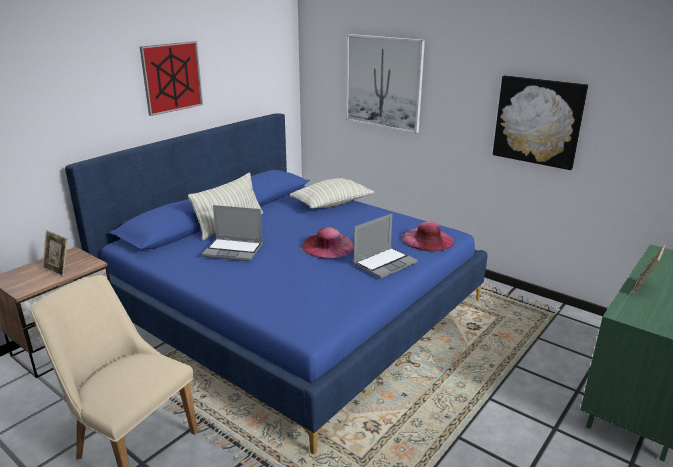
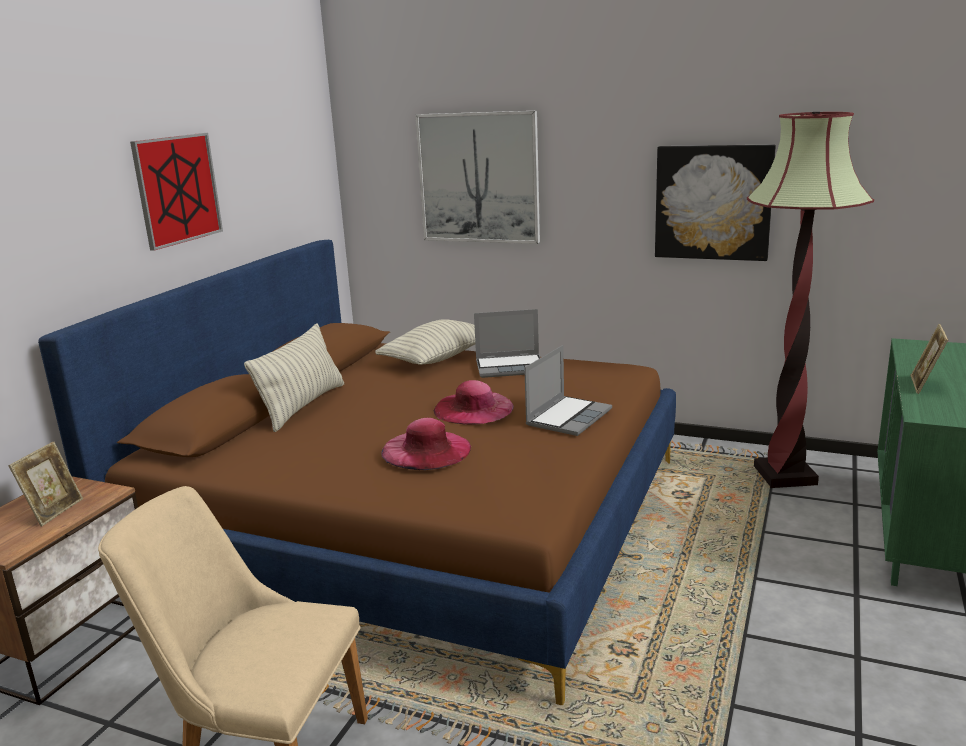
camera: 15 degrees left, 5 degrees down
picture frame [42,230,68,277] -> picture frame turned 90 degrees counterclockwise [9,441,83,526]
blue bed [65,113,487,454] -> brown bed [38,240,676,705]
laptop [202,205,263,261] -> laptop moved to [474,309,540,378]
pink hat [402,221,454,252] -> pink hat moved to [381,418,471,470]
none -> floor lamp [747,112,874,488]

